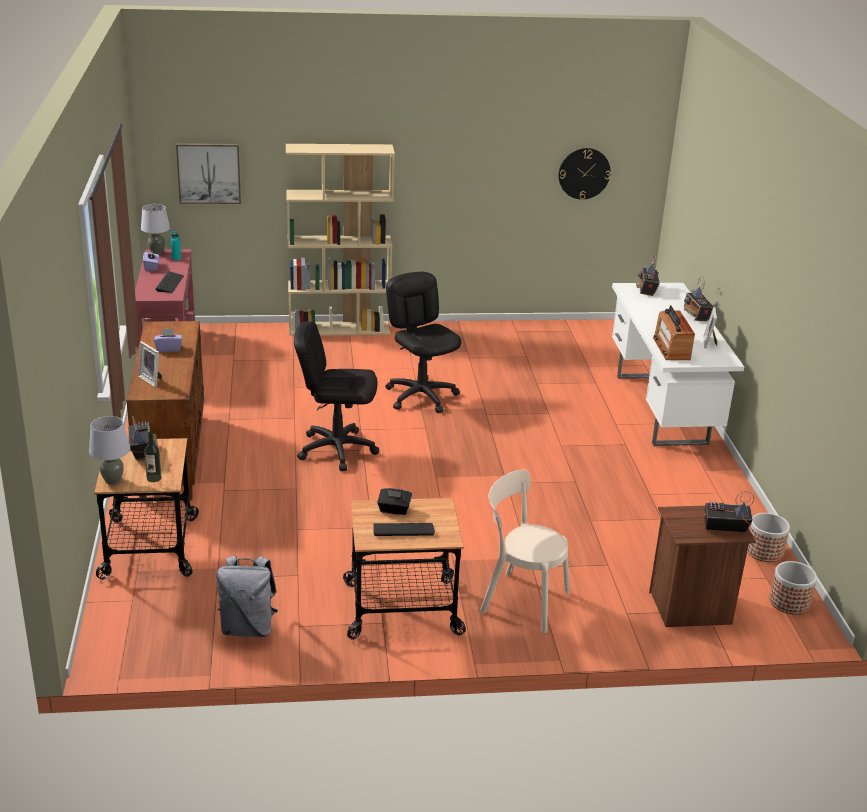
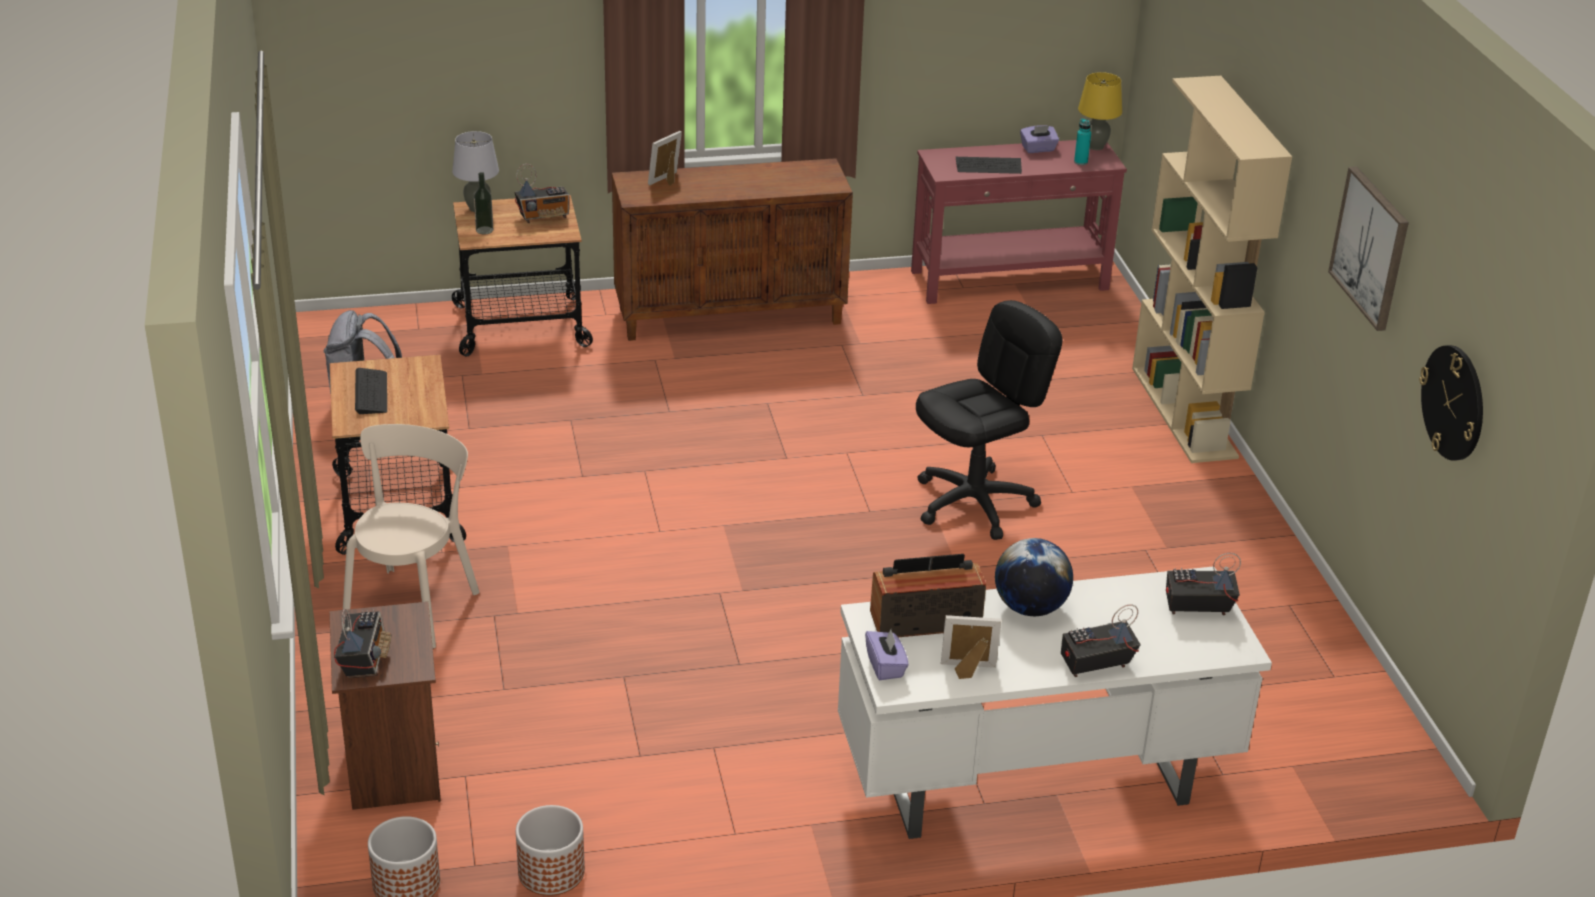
camera: 85 degrees right, 5 degrees up
grey table lamp [141,204,170,255] -> yellow table lamp [1078,72,1122,150]
purple tissue box [154,329,182,352] -> purple tissue box moved to [865,629,909,680]
picture [176,143,241,204] -> picture moved to [1328,167,1409,331]
black office chair [294,321,379,471] -> none
black tissue box [377,488,412,515] -> none
none -> globe [995,538,1073,616]

